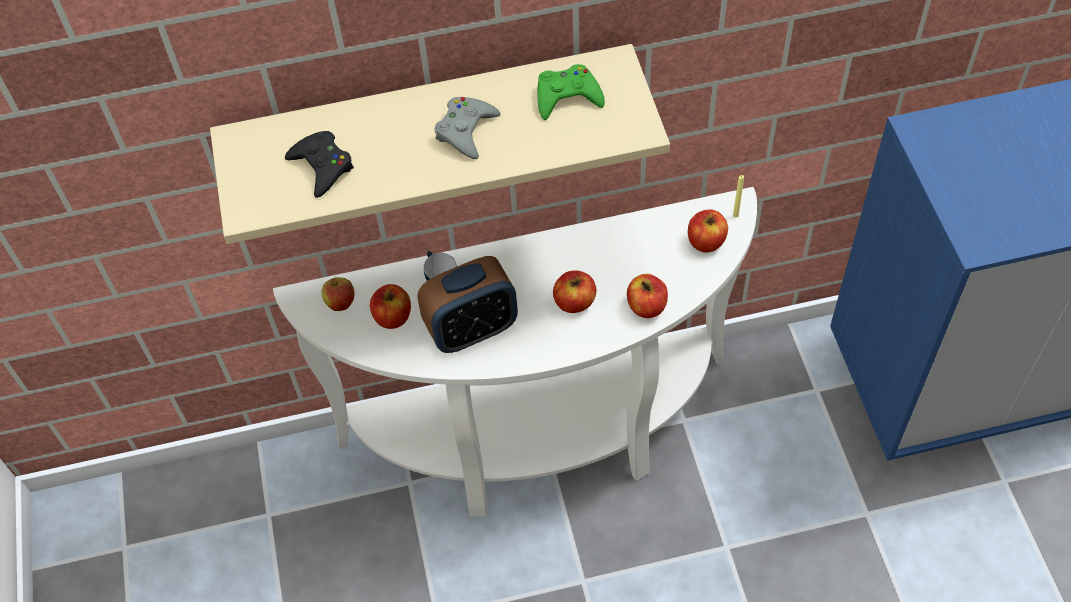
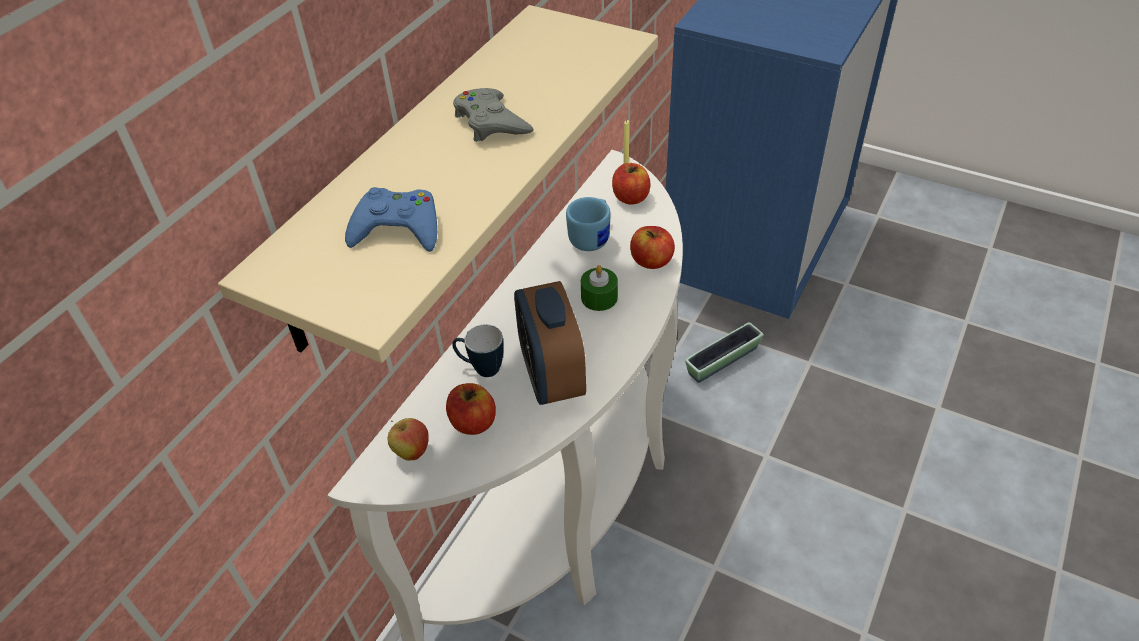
camera: 50 degrees left, 10 degrees down
black game controller [285,131,354,198] -> blue game controller [345,187,437,252]
alarm clock [417,256,518,353] -> alarm clock turned 150 degrees clockwise [514,281,586,405]
green game controller [537,64,605,120] -> none
apple [553,271,596,313] -> green candle [581,265,618,311]
none -> blue mug [566,197,611,251]
none -> planter [685,322,763,383]

